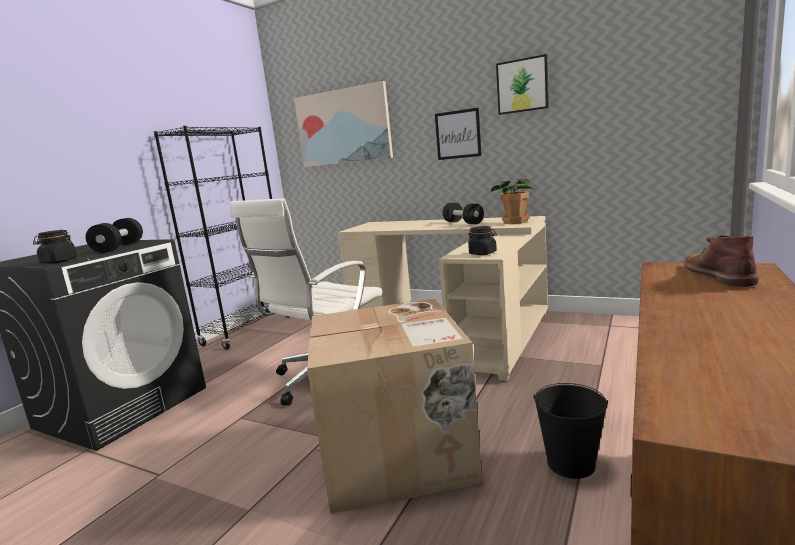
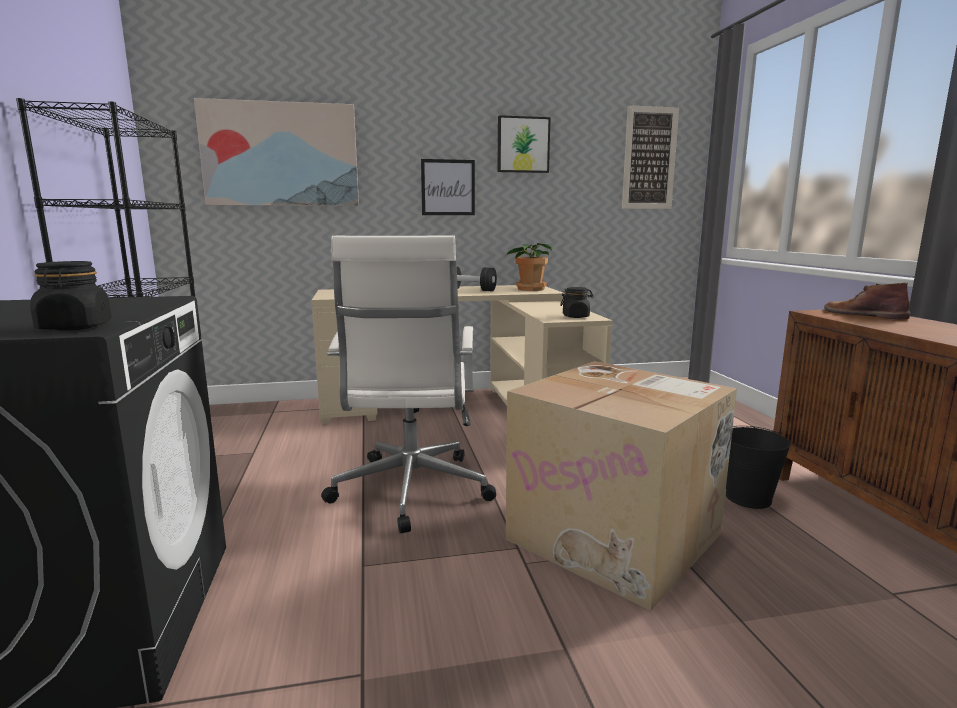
camera: 40 degrees left, 0 degrees up
black dumbbell [86,218,143,253] -> none
none -> picture [622,105,679,209]

